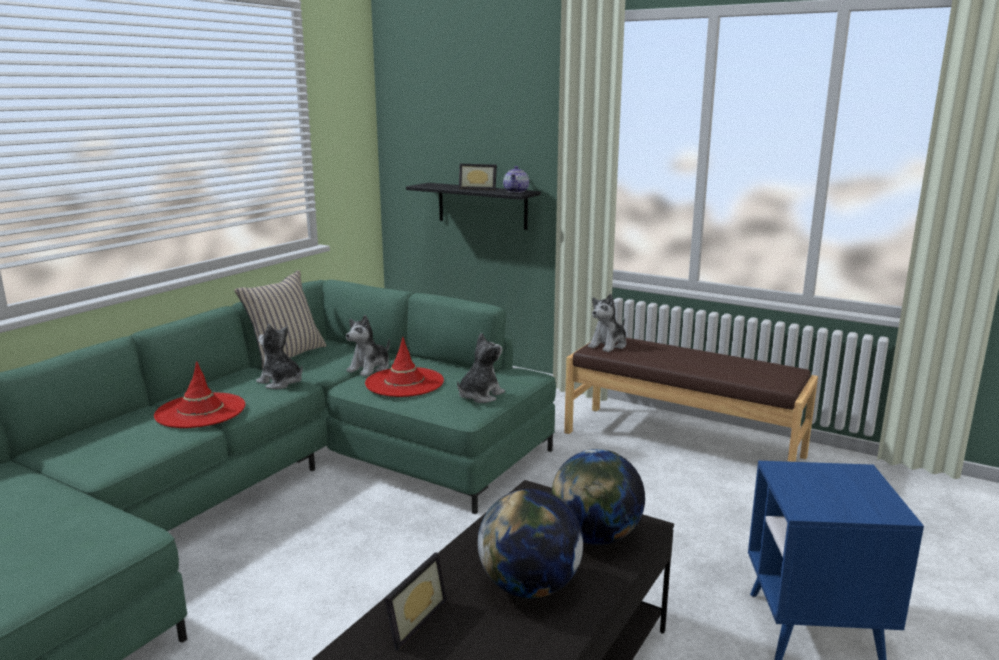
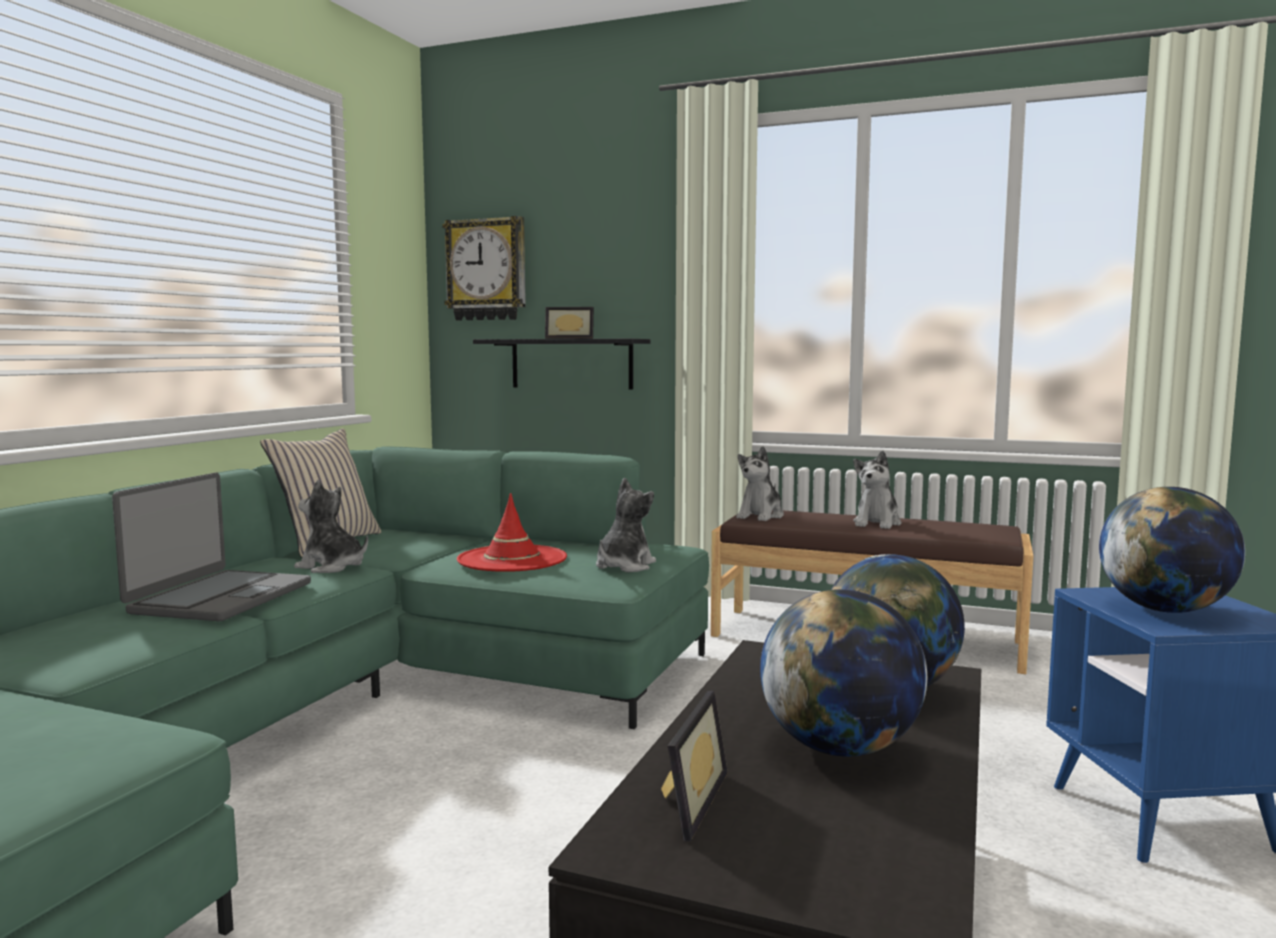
camera: 10 degrees left, 10 degrees down
red hat [154,361,245,428] -> laptop [112,472,311,621]
plush toy [346,315,390,377] -> plush toy moved to [853,451,902,529]
teapot [503,166,529,193] -> none
none -> wall clock [442,216,526,320]
none -> globe [1099,487,1245,613]

